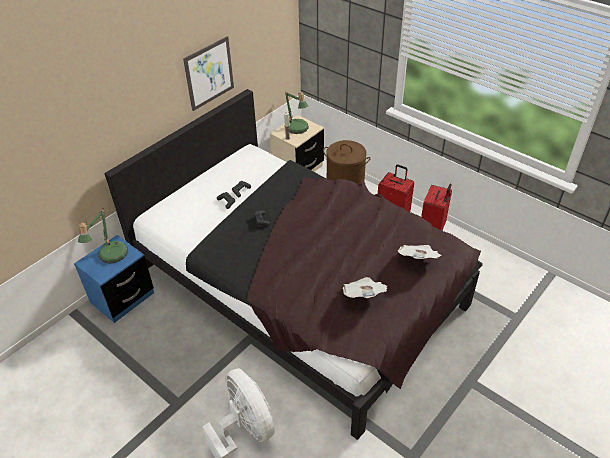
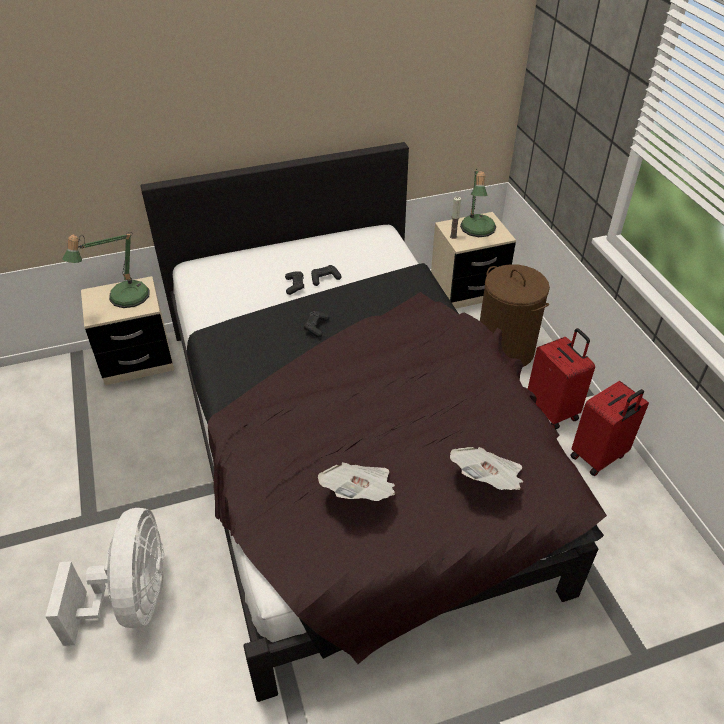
camera: 30 degrees right, 0 degrees up
blue nightstand [74,235,154,323] -> beige nightstand [81,276,174,385]
picture [183,36,234,111] -> none

